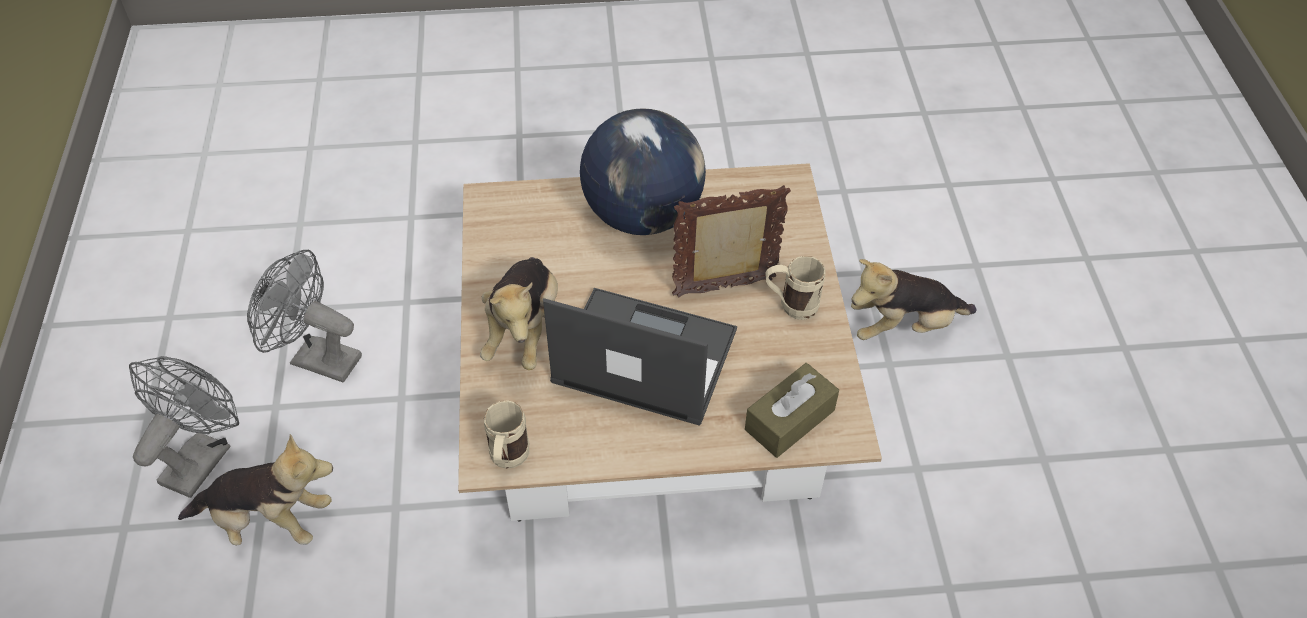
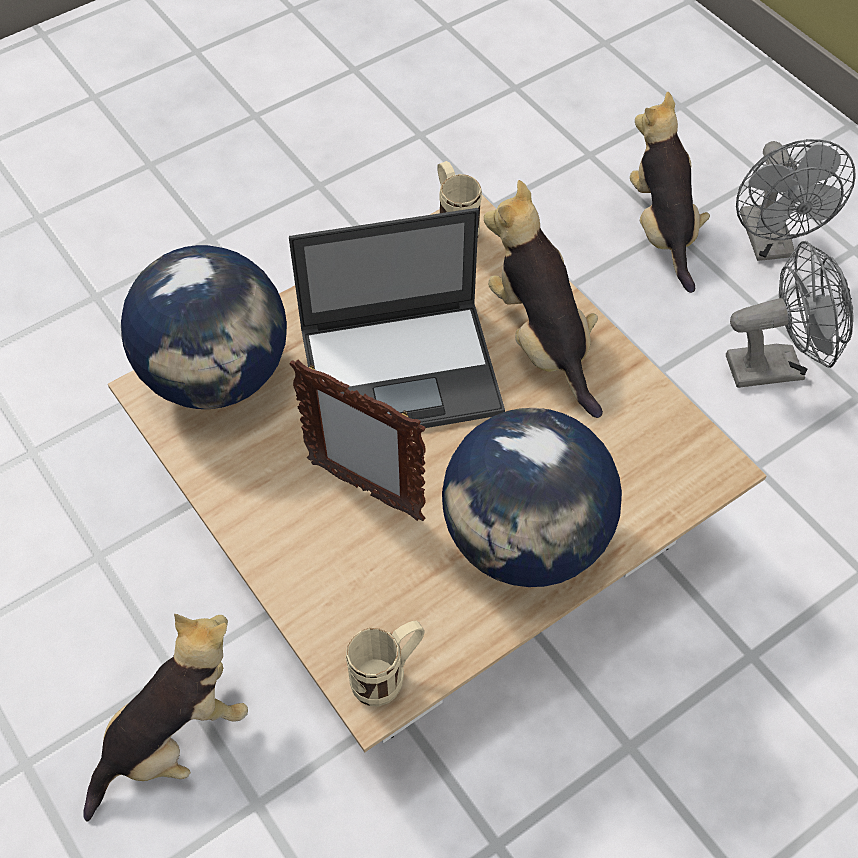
camera: 150 degrees right, 5 degrees up
plush toy [178,434,333,546] -> plush toy turned 105 degrees clockwise [630,92,710,293]
picture frame [672,185,791,297] -> picture frame turned 75 degrees clockwise [289,360,426,521]
brown tissue box [745,363,839,458] -> globe [121,245,287,409]
beige mug [765,256,826,320] -> beige mug moved to [346,621,425,707]

